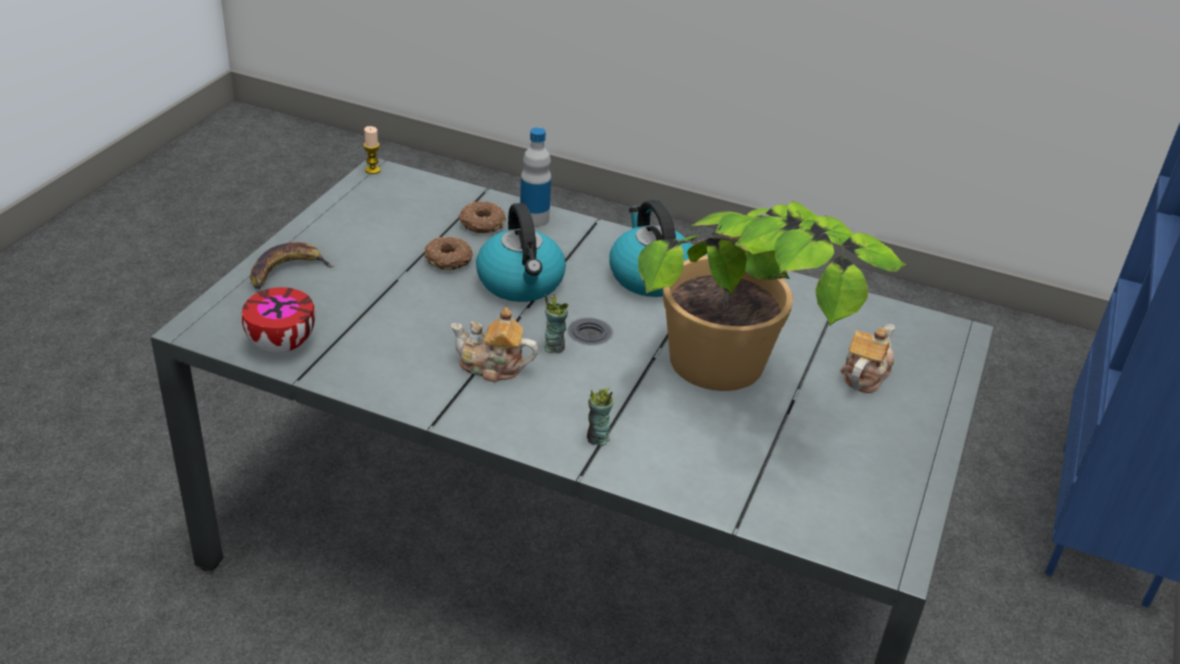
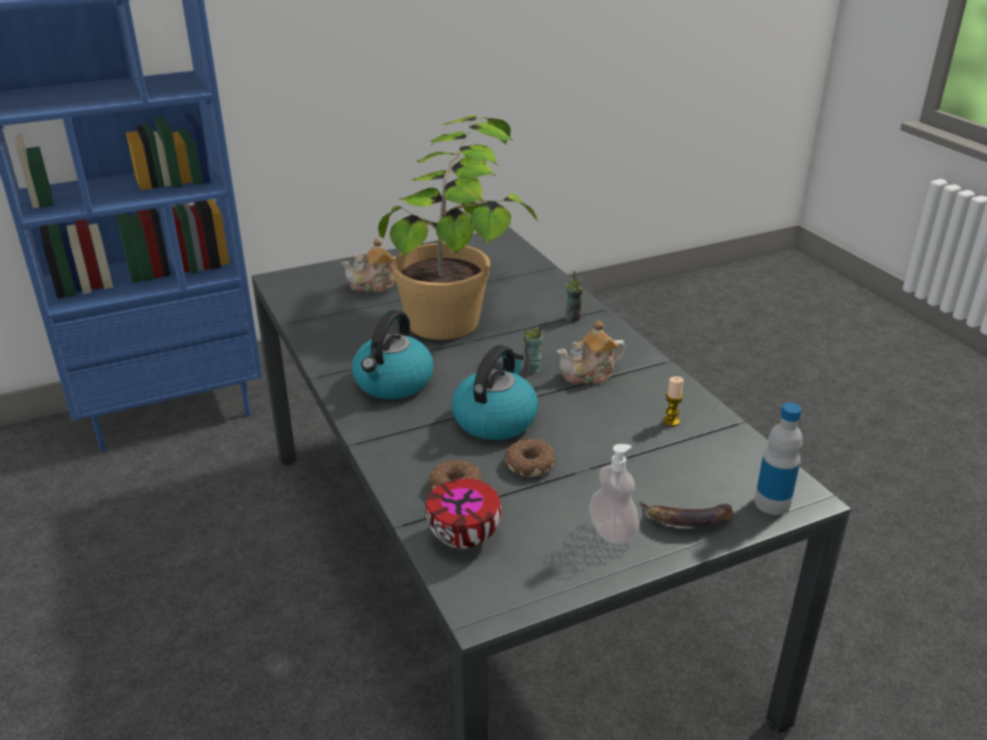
camera: 135 degrees left, 5 degrees down
bowl [241,287,315,352] -> bowl moved to [425,478,501,549]
candle [363,126,381,174] -> candle moved to [663,376,684,426]
teapot [451,307,538,382] -> teapot turned 105 degrees clockwise [557,320,626,384]
bottle [520,127,551,227] -> bottle moved to [755,403,803,515]
none -> soap dispenser [589,444,639,545]

